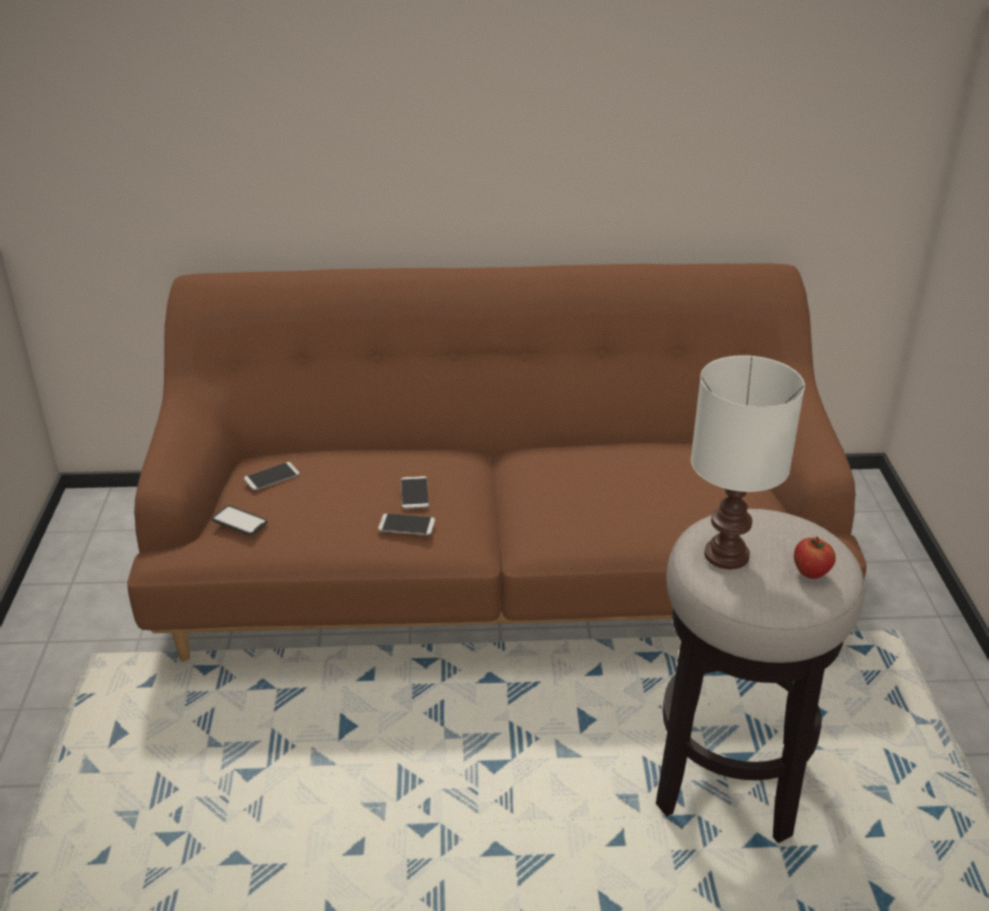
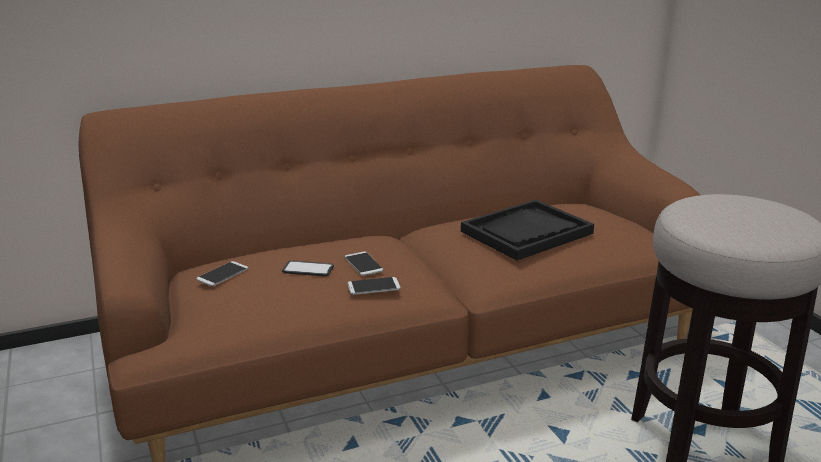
camera: 20 degrees left, 10 degrees down
phone [211,505,268,535] -> phone moved to [282,260,334,276]
white table lamp [691,355,805,569] -> none
apple [794,537,836,579] -> none
none -> black tray [461,200,594,261]

